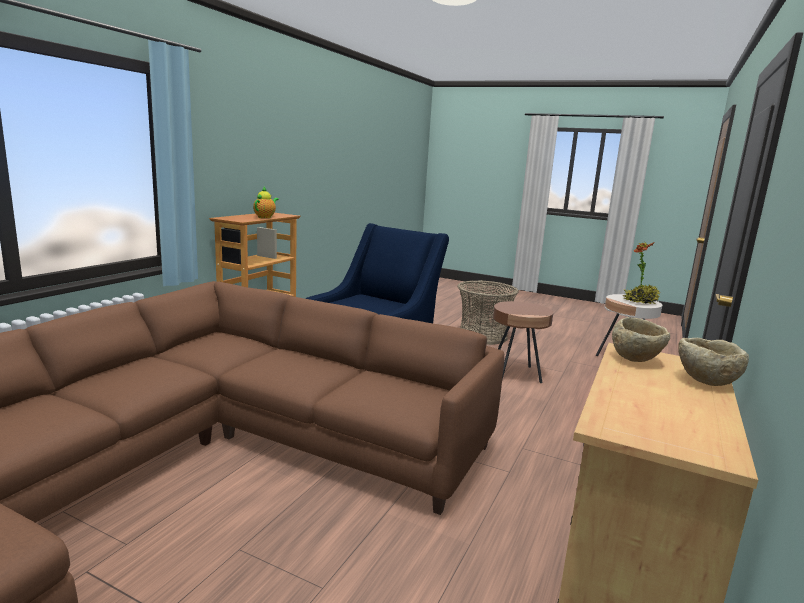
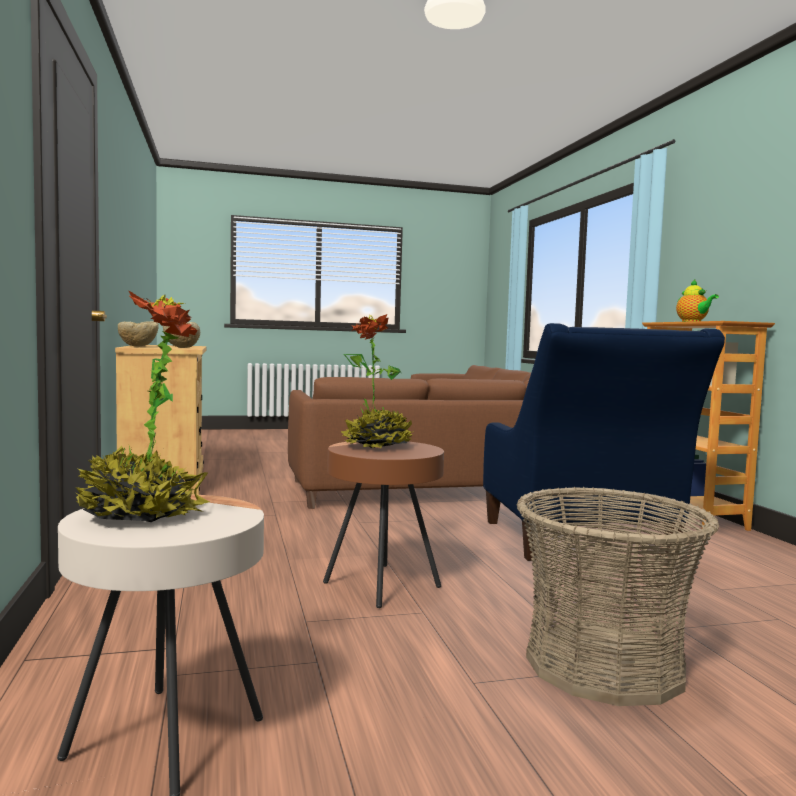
camera: 140 degrees right, 10 degrees down
none -> potted plant [341,314,414,449]

